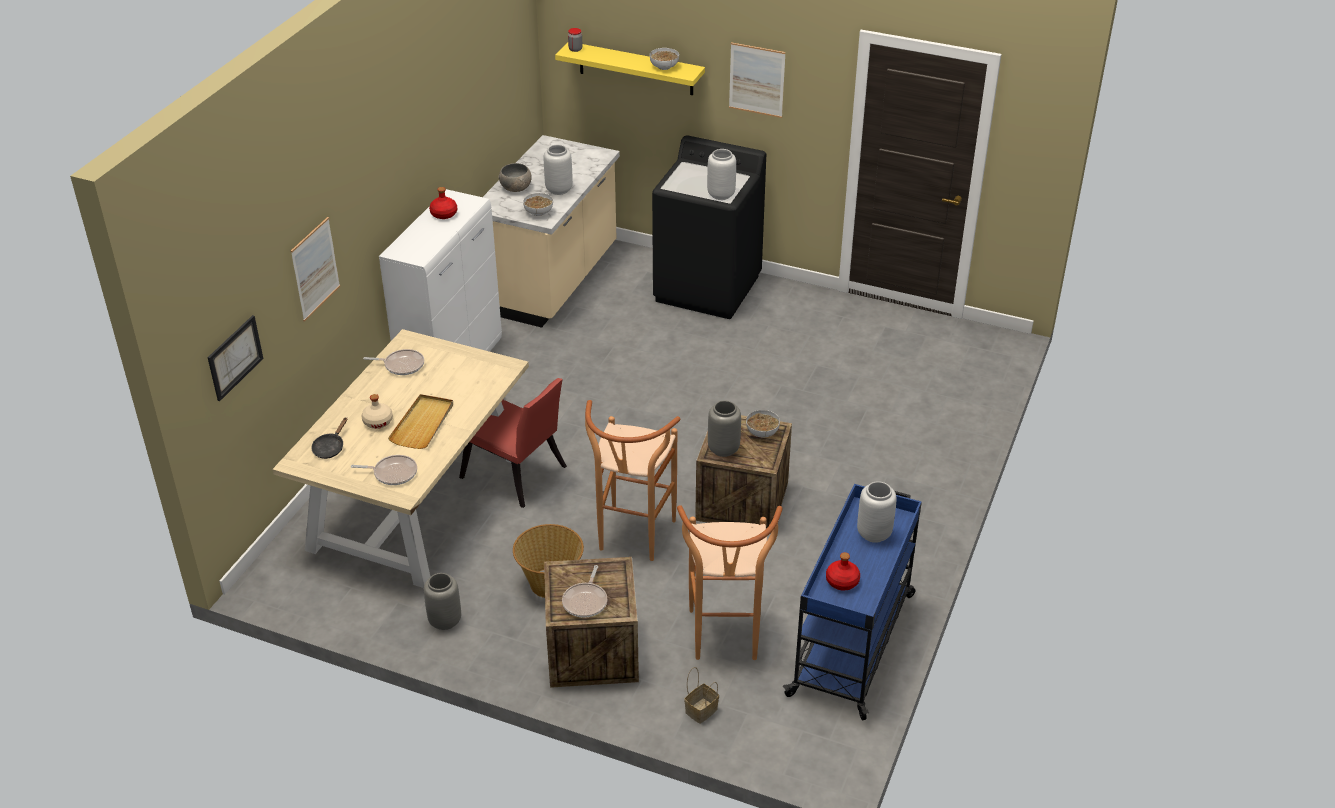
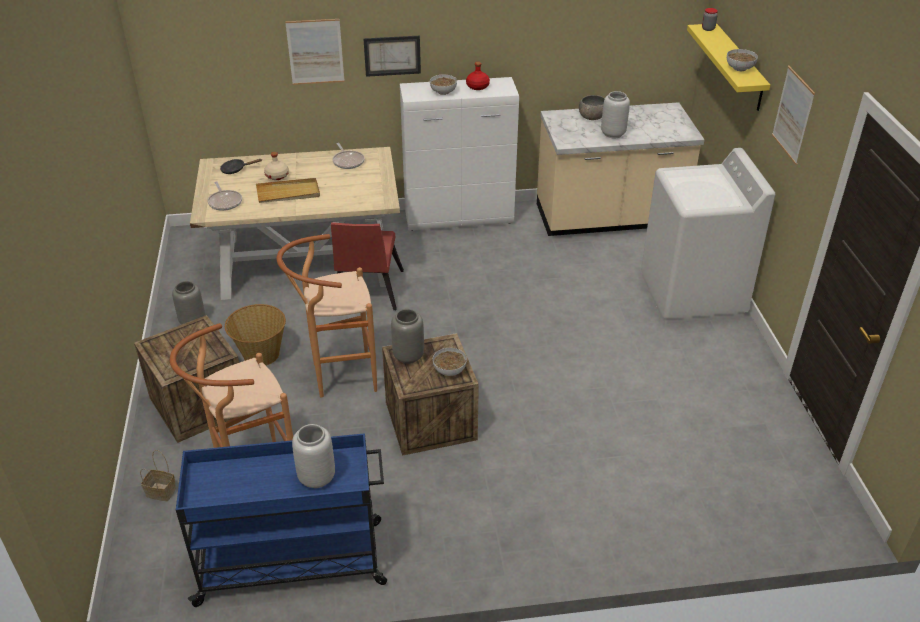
camera: 60 degrees right, 0 degrees up
picture [208,315,263,401] -> picture moved to [363,36,421,77]
bowl [523,193,553,216] -> bowl moved to [430,75,457,95]
frying pan [562,565,607,618] -> none
black washing machine [652,136,766,319] -> white washing machine [641,148,776,324]
grey vase [707,149,736,200] -> none
red bottle [826,552,860,590] -> none

